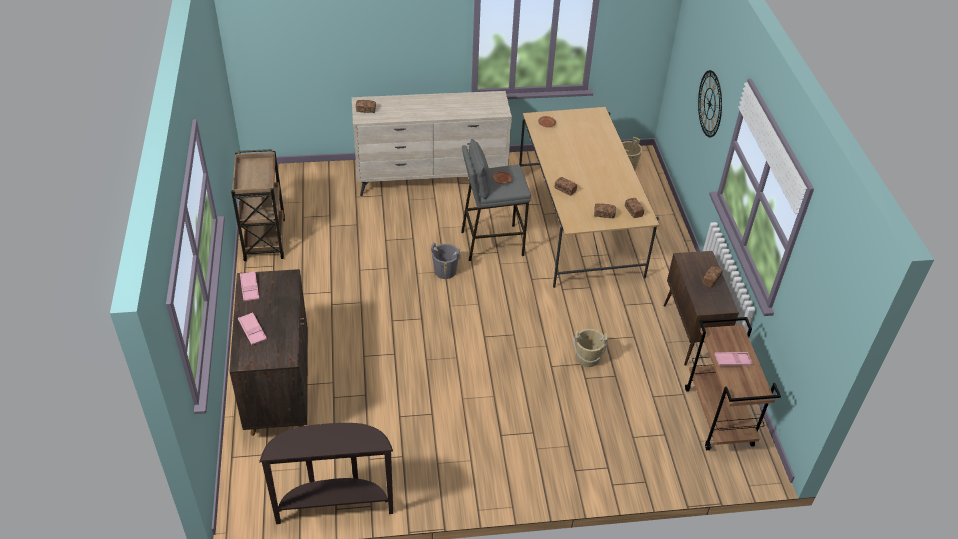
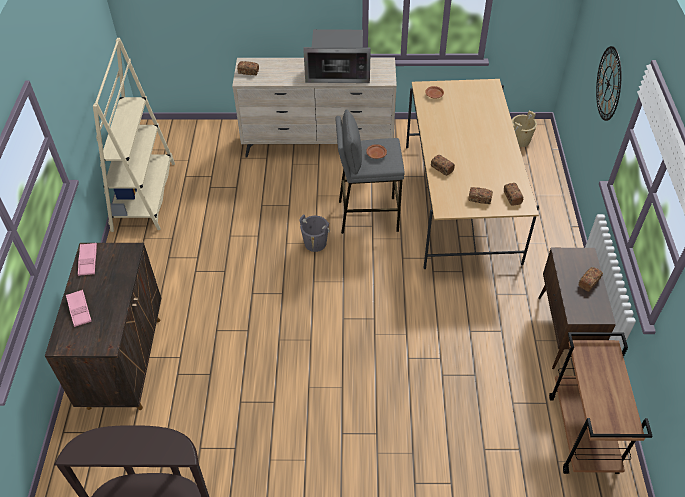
camera: 10 degrees right, 5 degrees up
brown cart [231,149,285,261] -> beige bookcase [93,38,175,232]
beige bucket [574,329,608,367] -> none
pink tray [714,352,753,366] -> none
none -> microwave [303,29,371,83]

